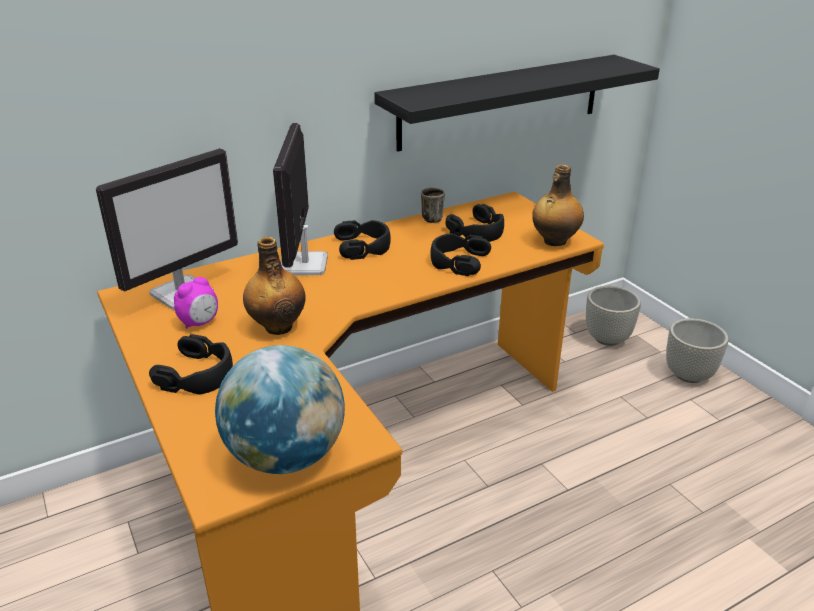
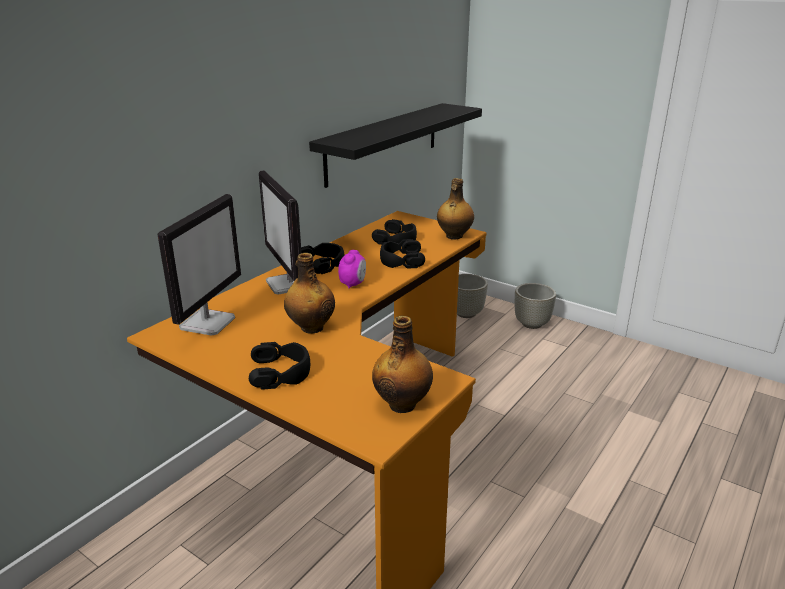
camera: 25 degrees left, 5 degrees down
alarm clock [174,277,218,329] -> alarm clock moved to [338,250,366,288]
globe [215,345,345,474] -> bottle [372,316,433,413]
mug [421,187,445,223] -> none

